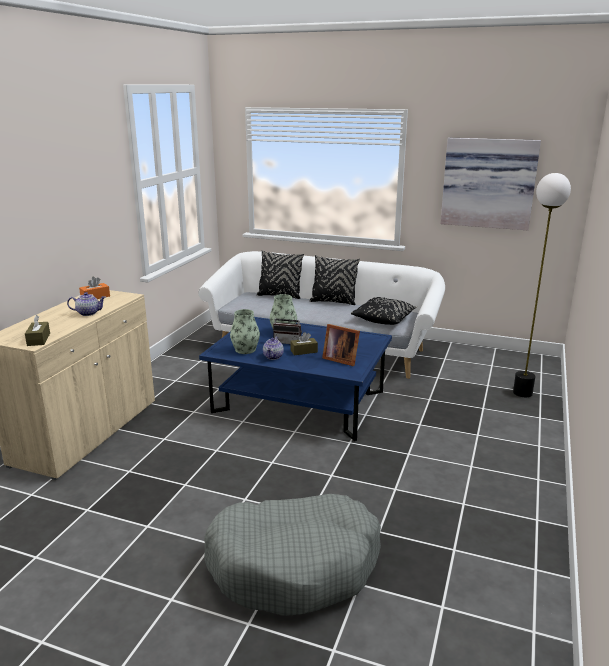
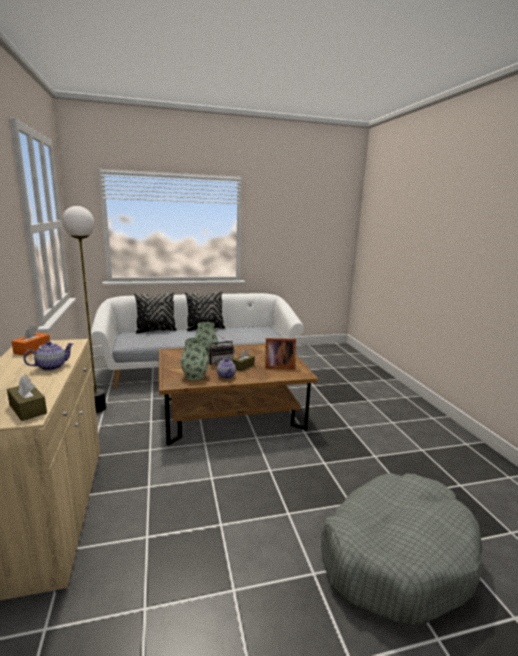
camera: 35 degrees left, 5 degrees down
blue coffee table [199,317,392,441] -> brown coffee table [159,344,318,446]
black pillow [351,297,417,325] -> none
picture [440,138,541,230] -> none
floor lamp [513,173,571,397] -> floor lamp moved to [62,206,106,413]

